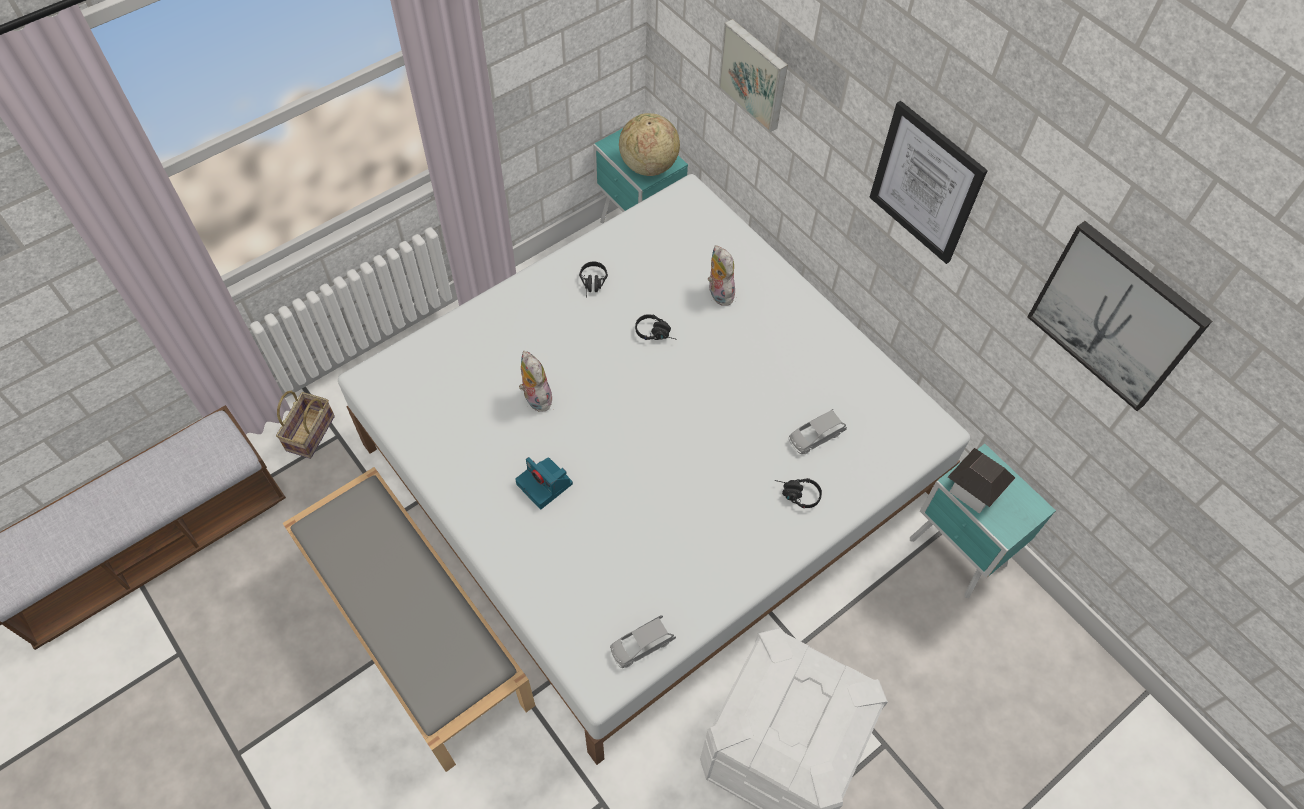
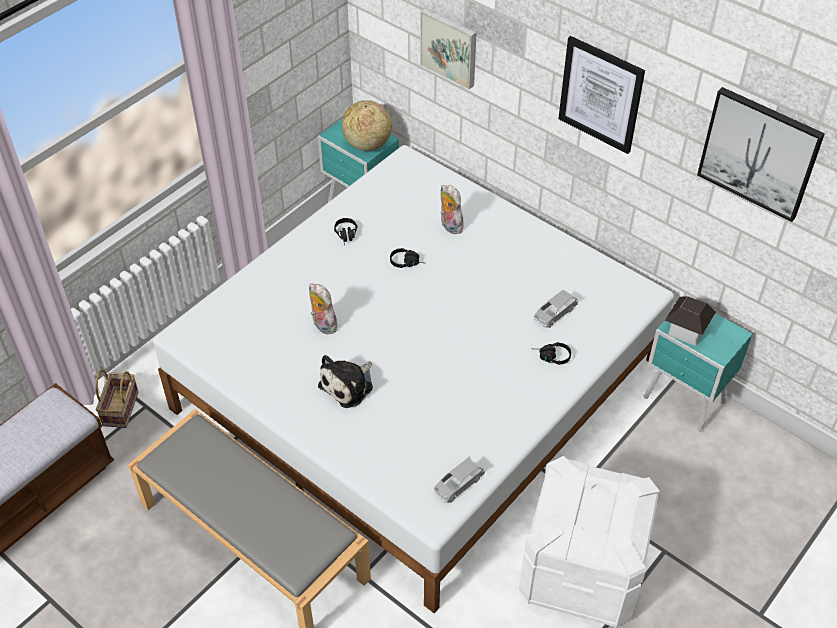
camera: 10 degrees left, 10 degrees down
camera [515,457,573,509] -> plush toy [318,355,373,408]

